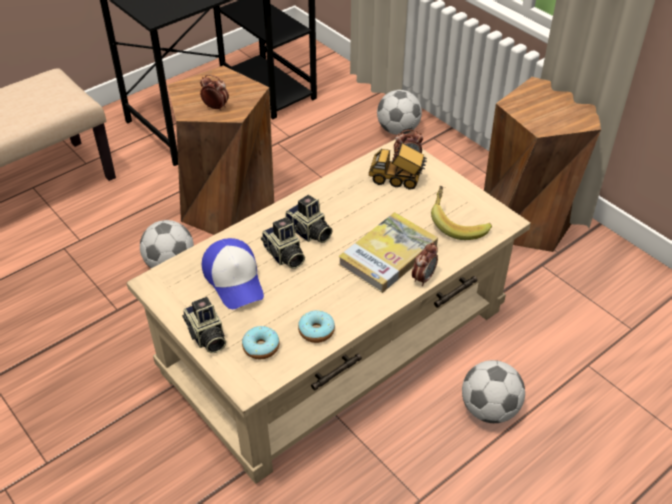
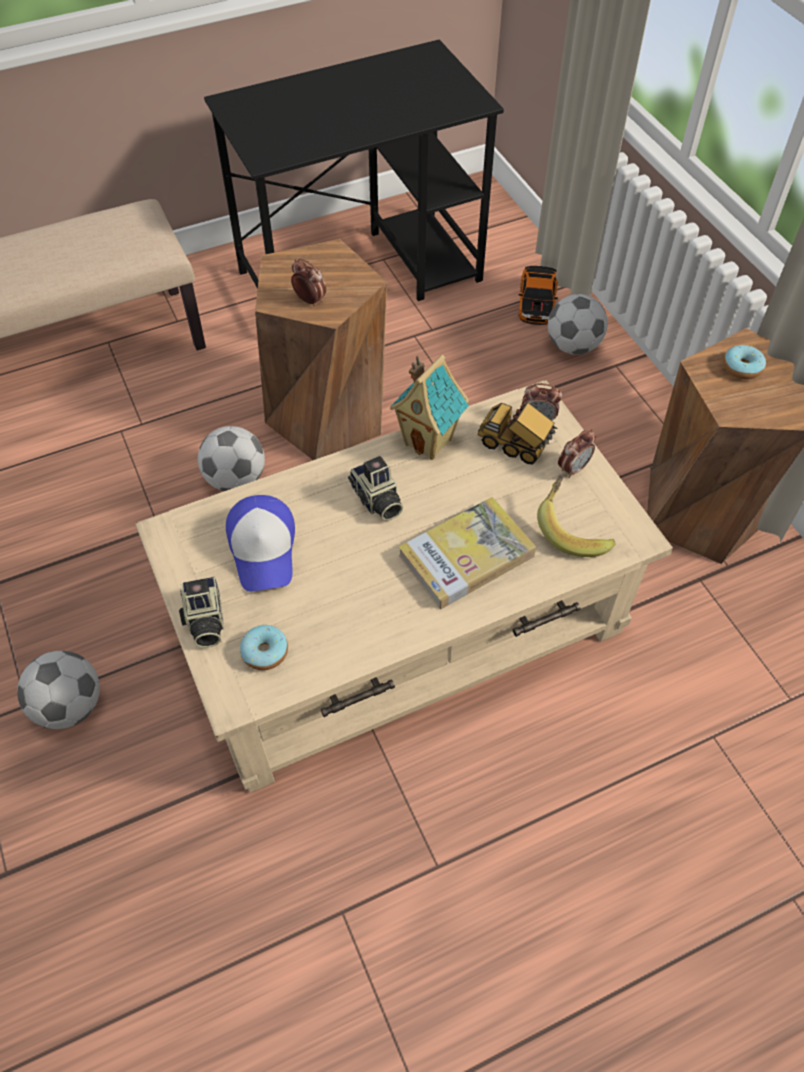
camera: 15 degrees right, 10 degrees up
camera [261,218,305,269] -> none
donut [298,310,335,343] -> donut moved to [723,345,766,380]
alarm clock [412,242,438,286] -> alarm clock moved to [558,429,596,478]
football [462,360,525,423] -> football moved to [17,651,100,729]
none -> toy house [390,355,469,460]
none -> toy car [519,266,558,325]

